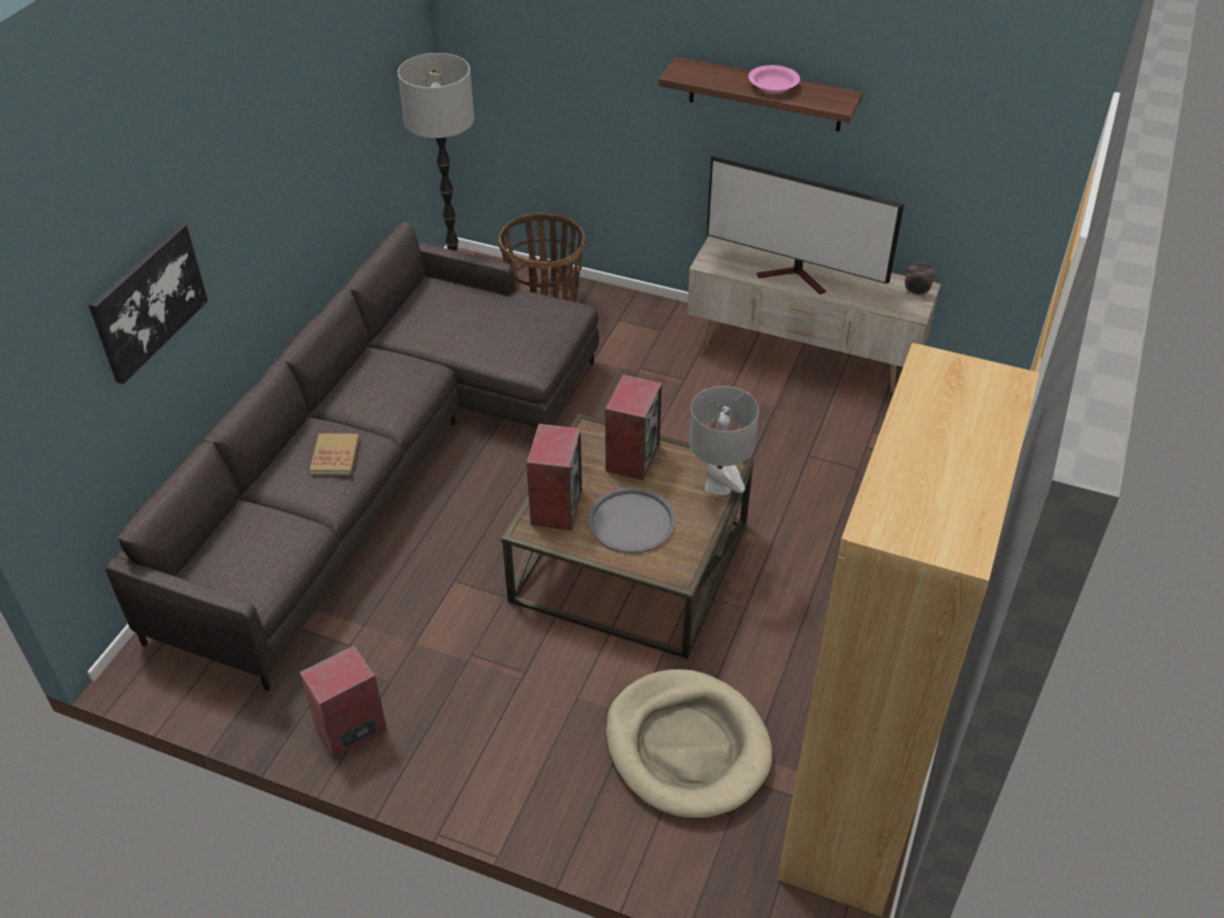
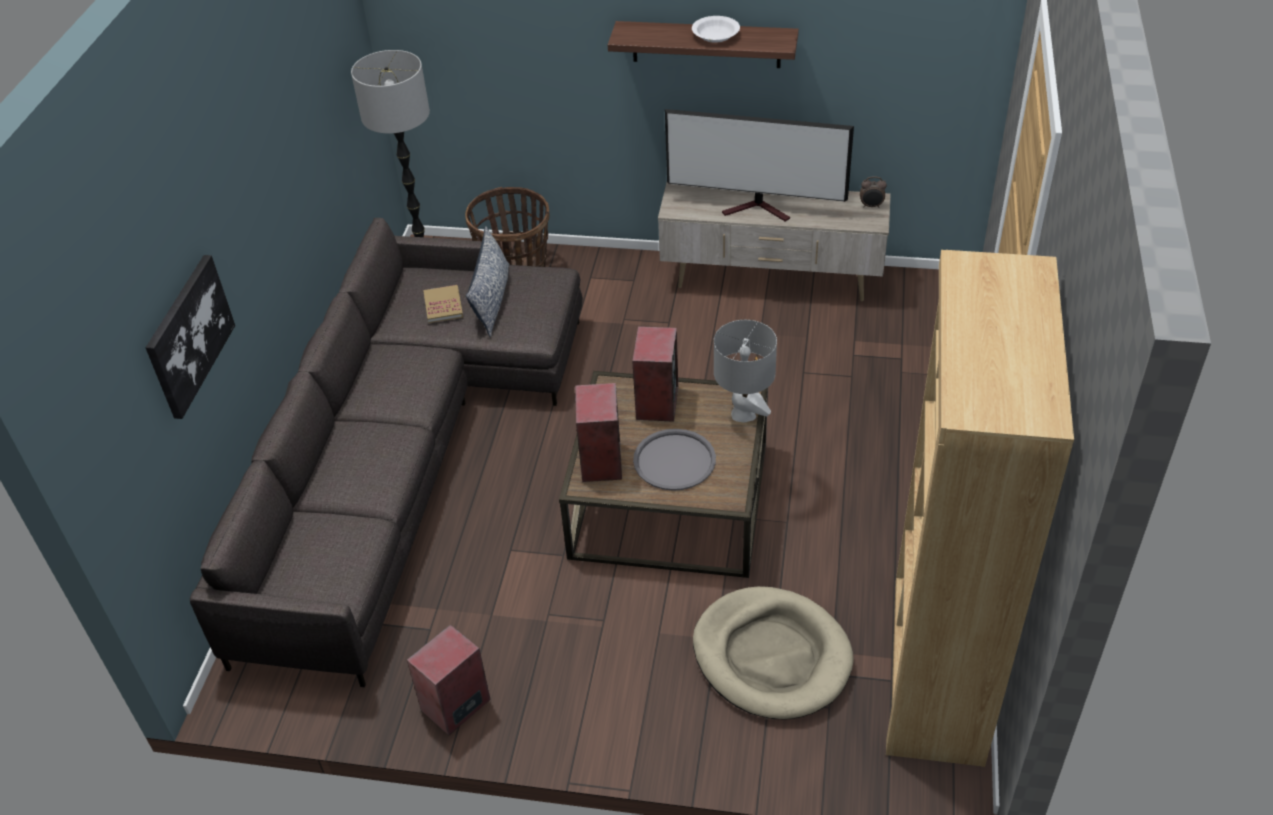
camera: 10 degrees left, 0 degrees up
book [310,433,359,475] -> book moved to [423,285,463,323]
pink bowl [748,65,800,93] -> white bowl [692,16,740,43]
none -> pillow [466,226,509,337]

